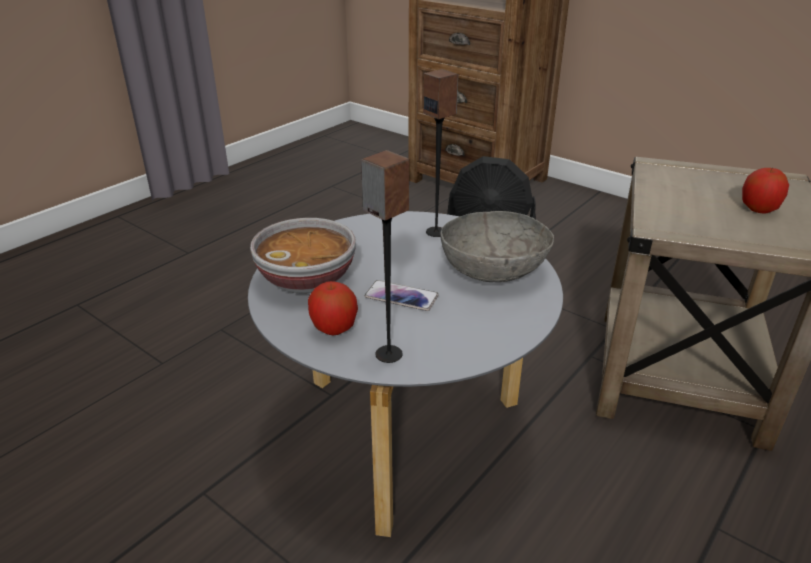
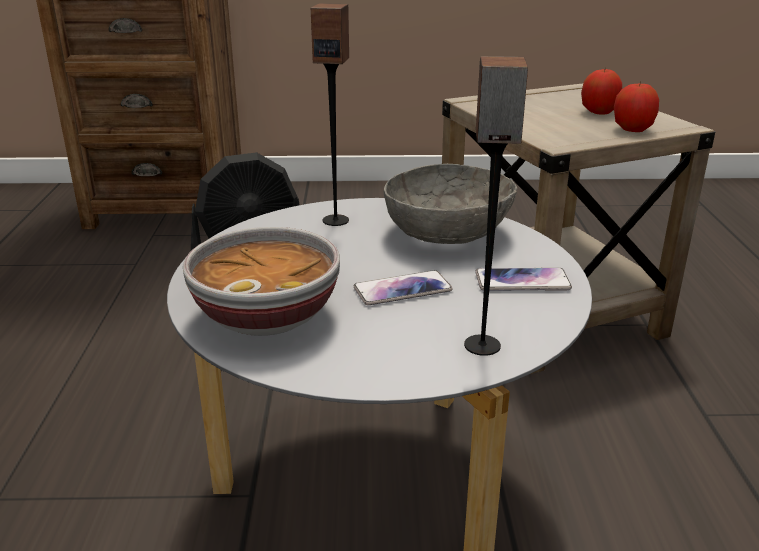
camera: 40 degrees left, 5 degrees down
apple [308,281,358,335] -> apple moved to [614,82,659,132]
none -> phone [475,268,572,291]

